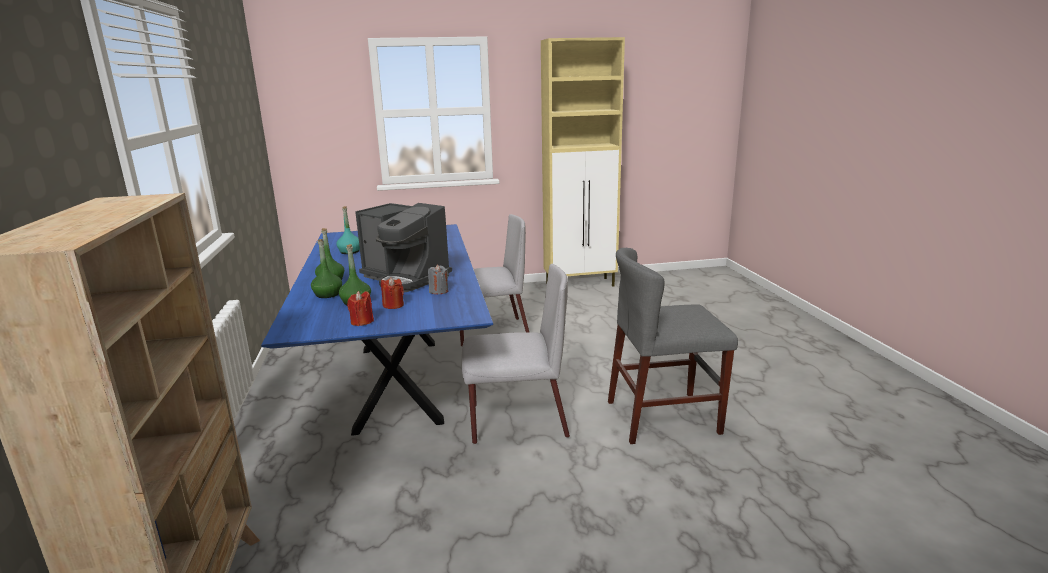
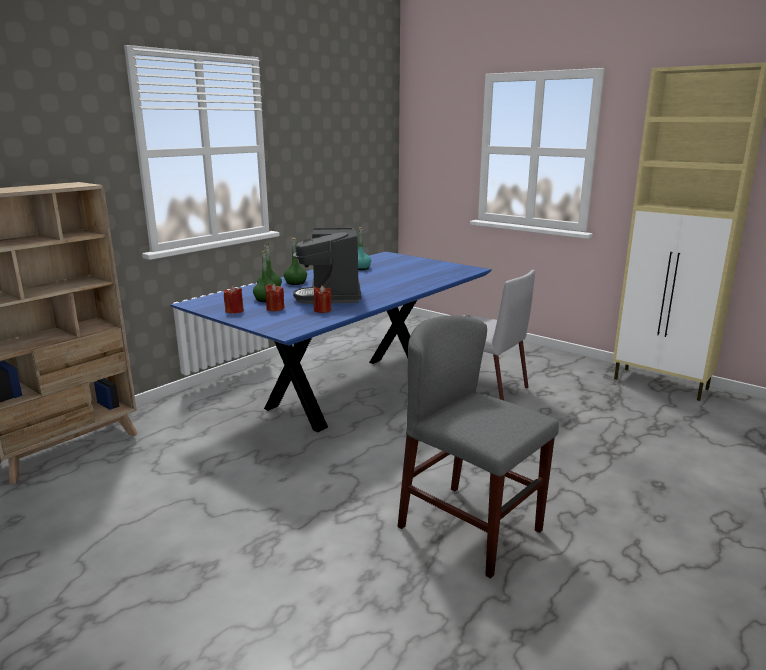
camera: 50 degrees right, 0 degrees up
grey candle [428,264,448,294] -> red candle [314,285,332,313]
grey chair [461,264,570,444] -> none

